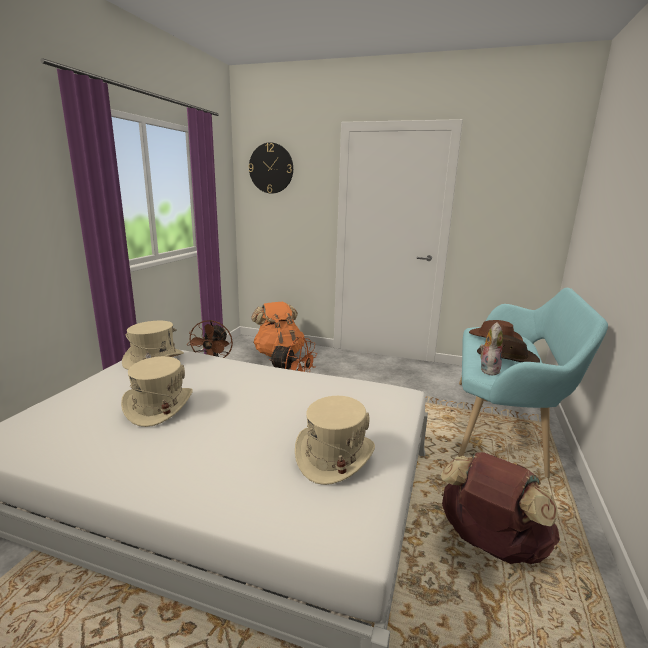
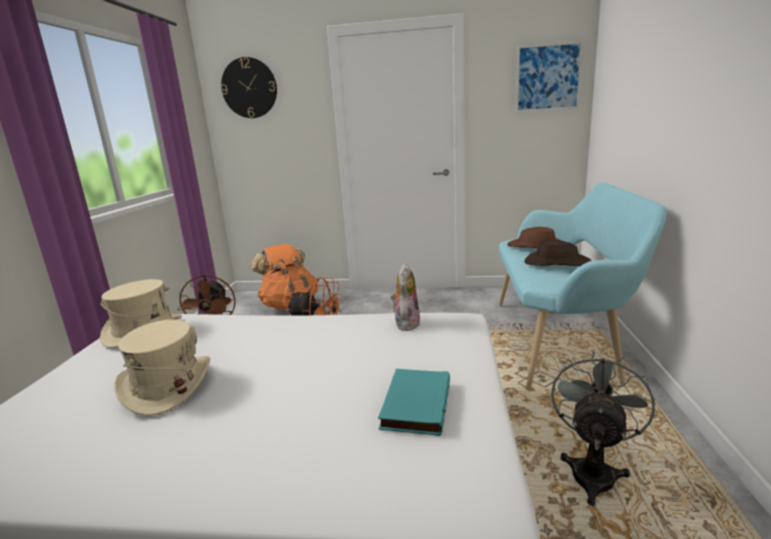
camera: 10 degrees left, 0 degrees up
beige hat [295,396,375,485] -> turquoise book [378,369,450,436]
brown backpack [440,452,560,564] -> grey fan [551,350,655,506]
plush toy [480,322,503,375] -> plush toy moved to [391,264,420,331]
none -> picture [516,41,583,112]

